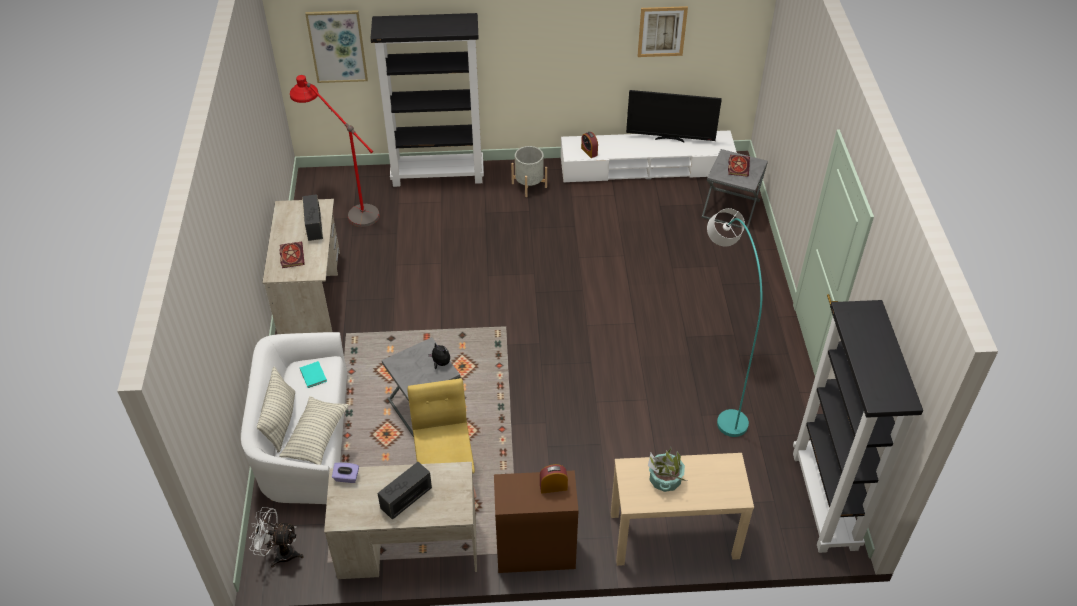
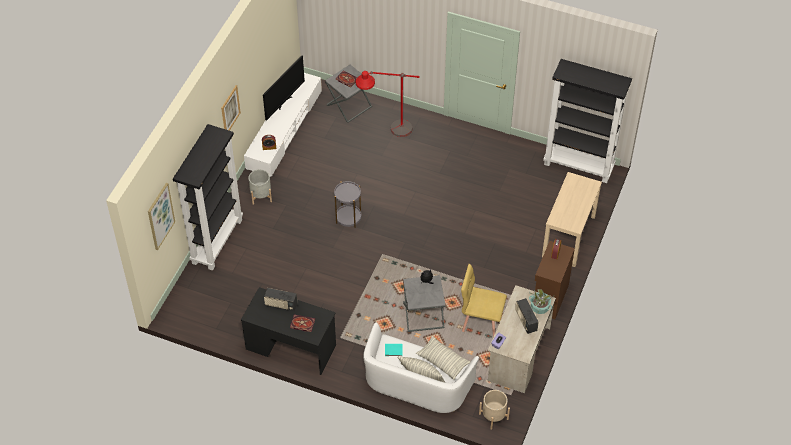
camera: 65 degrees left, 5 degrees up
white fan [249,507,304,567] -> beige planter [479,390,510,430]
beige desk [262,199,340,334] -> black desk [241,287,336,375]
red floor lamp [290,75,380,227] -> red floor lamp moved to [356,71,419,137]
picture [638,6,688,57] -> picture moved to [221,85,241,131]
potted plant [648,446,687,492] -> potted plant moved to [529,289,552,314]
turquoise floor lamp [707,208,762,437] -> none
none -> grey side table [334,181,361,228]

